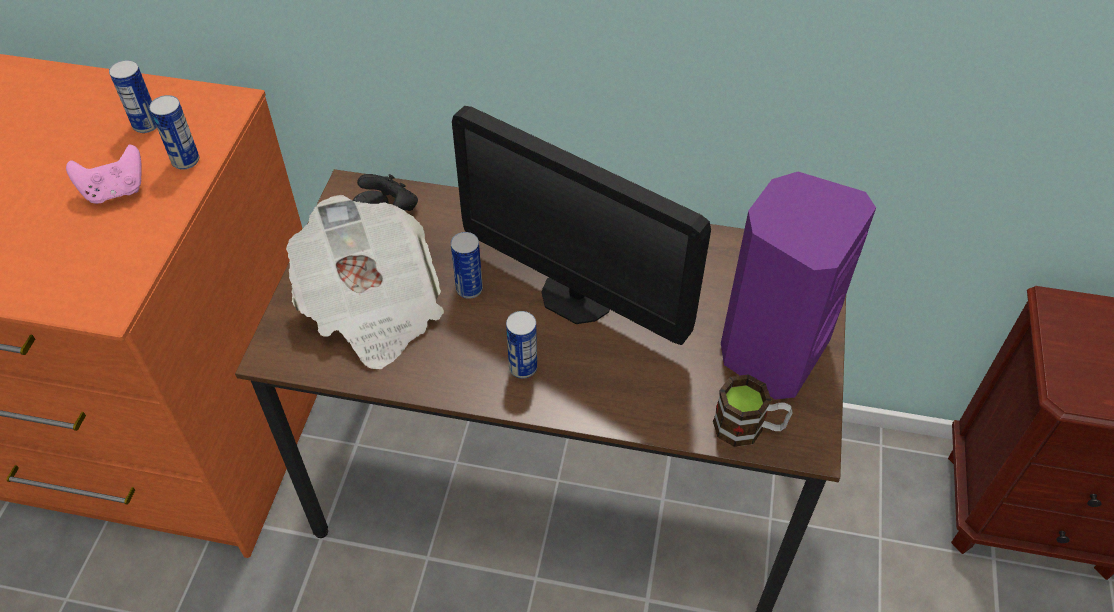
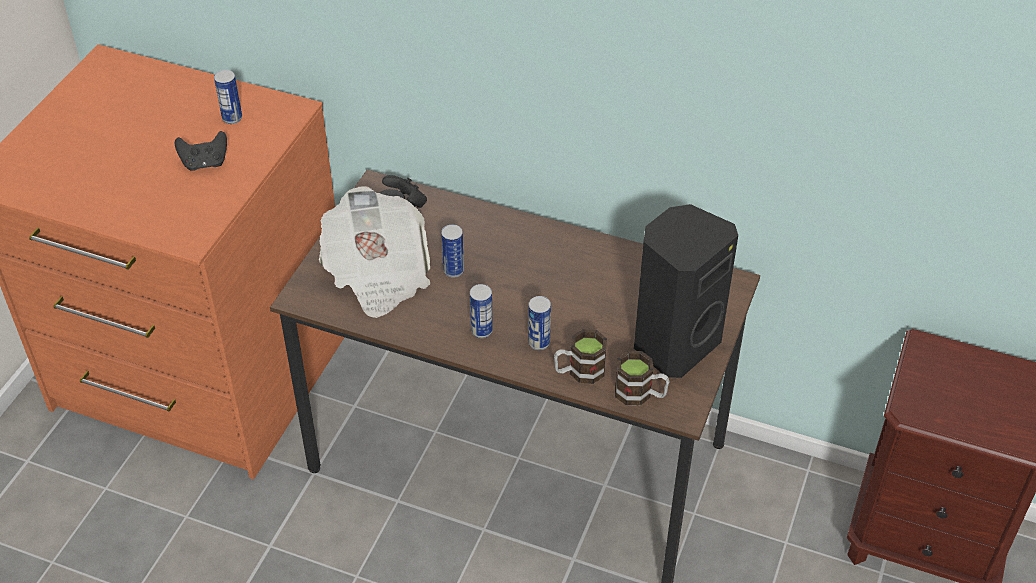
camera: 10 degrees right, 5 degrees down
pink game controller [66,145,142,204] -> black game controller [174,131,227,171]
can [149,95,199,170] -> can moved to [528,296,551,350]
monitor [452,106,711,345] -> none
purple speaker [721,172,876,400] -> black speaker [634,204,738,378]
none -> mug [554,329,607,384]

